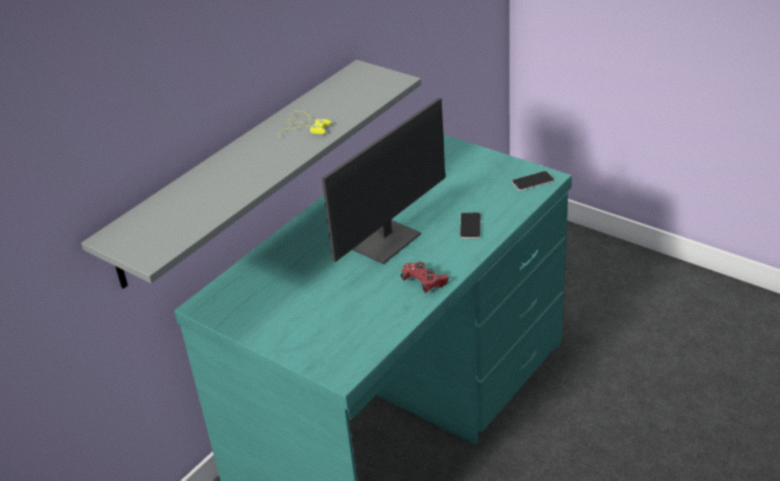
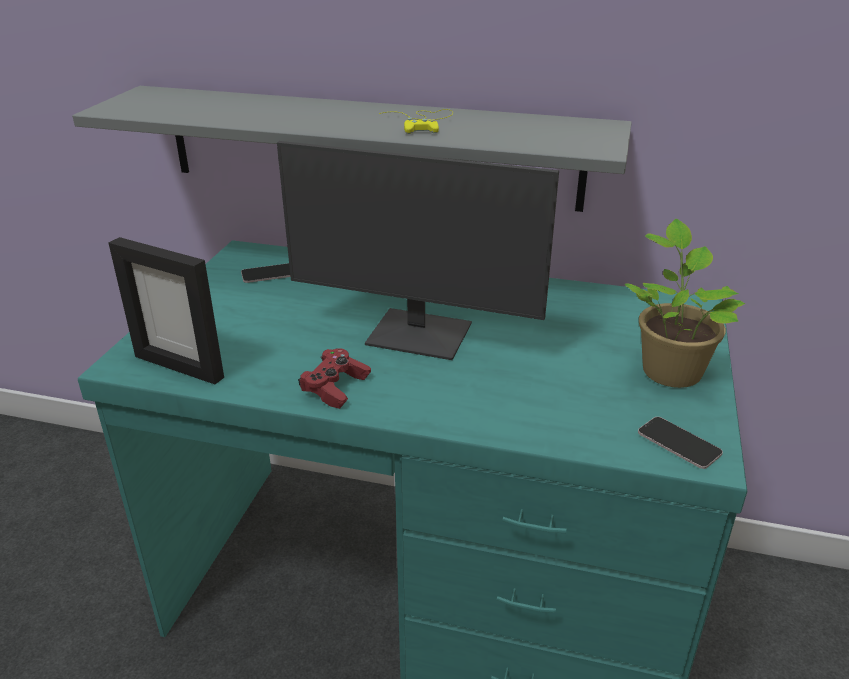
camera: 65 degrees right, 5 degrees down
phone [460,212,481,238] -> phone moved to [241,263,290,283]
none -> picture frame [109,237,224,384]
none -> potted plant [625,219,745,388]

